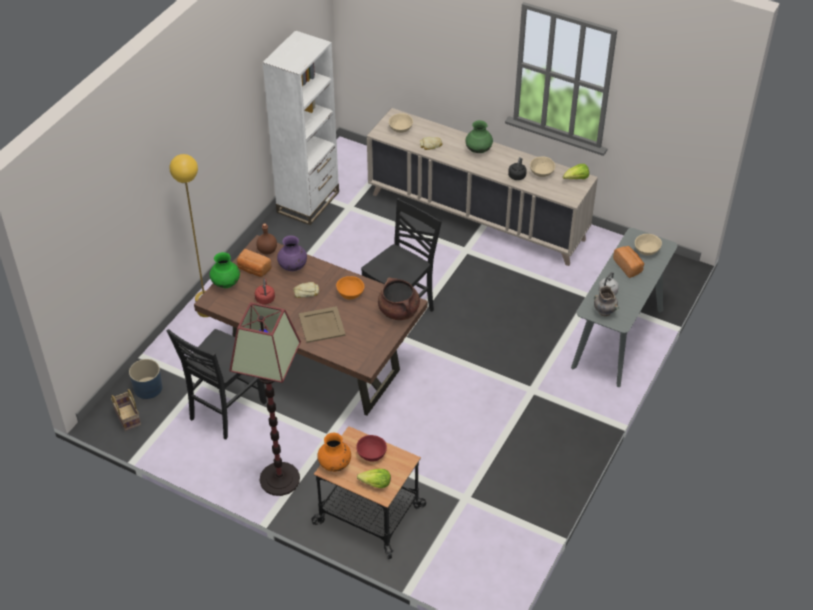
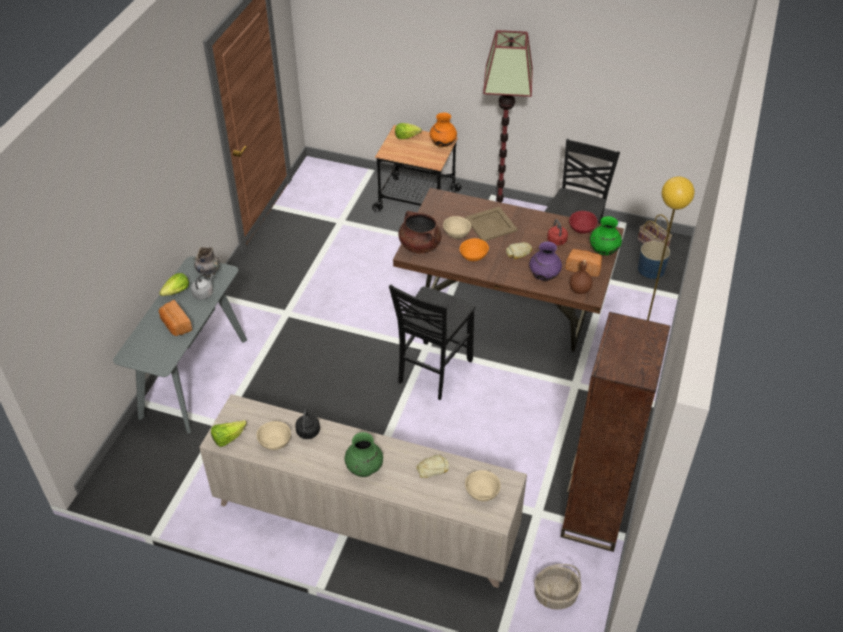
camera: 170 degrees right, 0 degrees up
white bookcase [262,30,339,225] -> brown bookcase [560,312,670,552]
red bowl [356,435,387,462] -> red bowl moved to [569,211,597,234]
beige bowl [635,234,662,256] -> beige bowl moved to [443,216,471,239]
none -> lettuce [159,273,189,296]
none -> basket [534,564,581,610]

